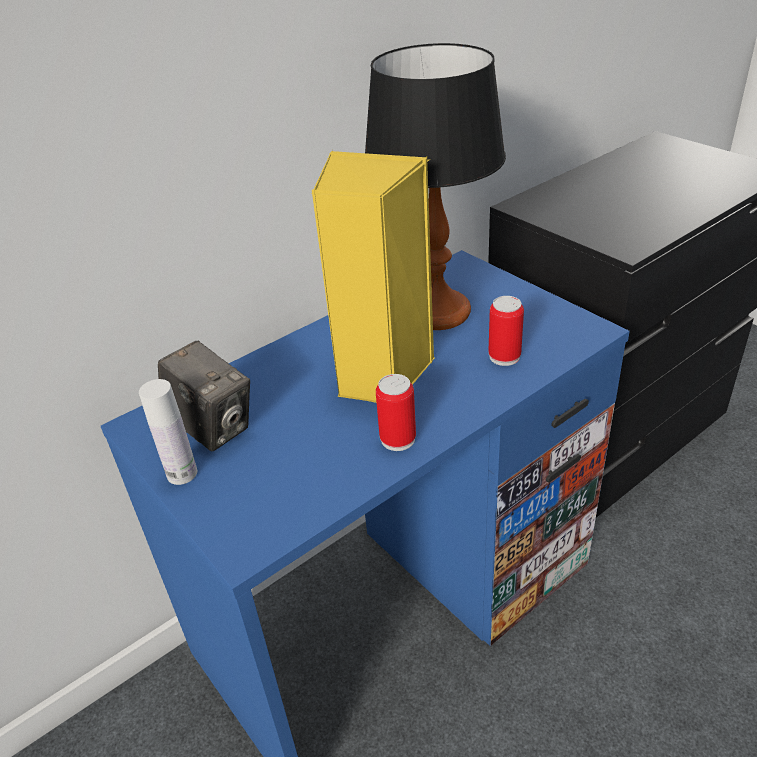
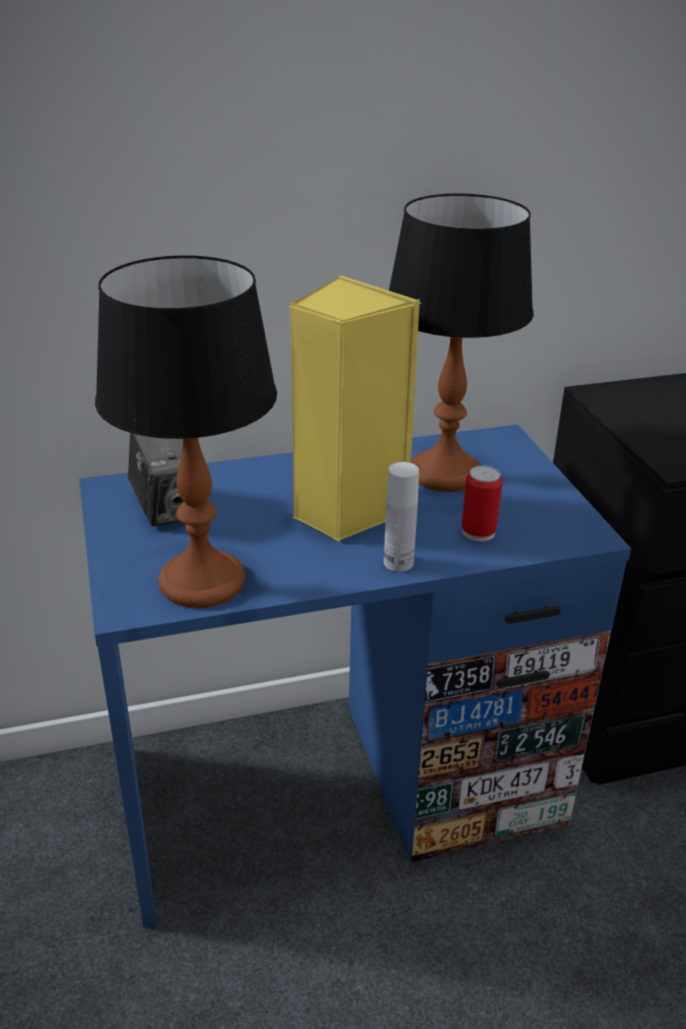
camera: 20 degrees right, 5 degrees down
white bottle [139,379,197,485] -> white bottle moved to [384,462,419,572]
can [376,374,416,451] -> none
none -> table lamp [95,255,277,608]

